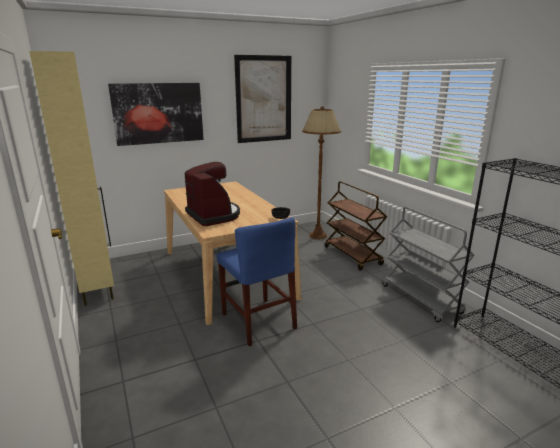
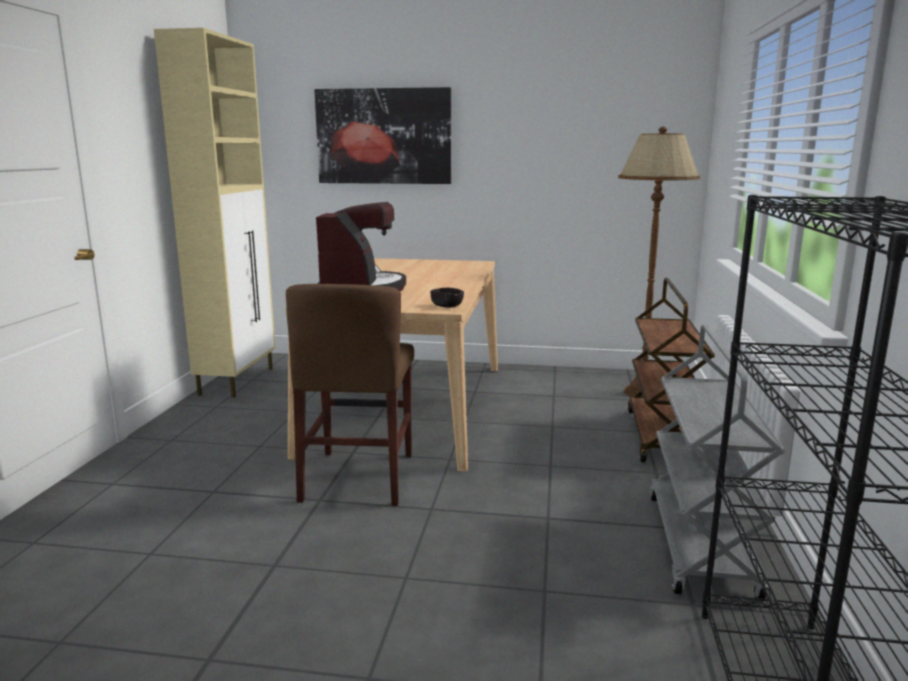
camera: 35 degrees right, 5 degrees down
blue chair [217,217,297,346] -> brown chair [286,284,414,506]
picture [234,55,291,143] -> none

